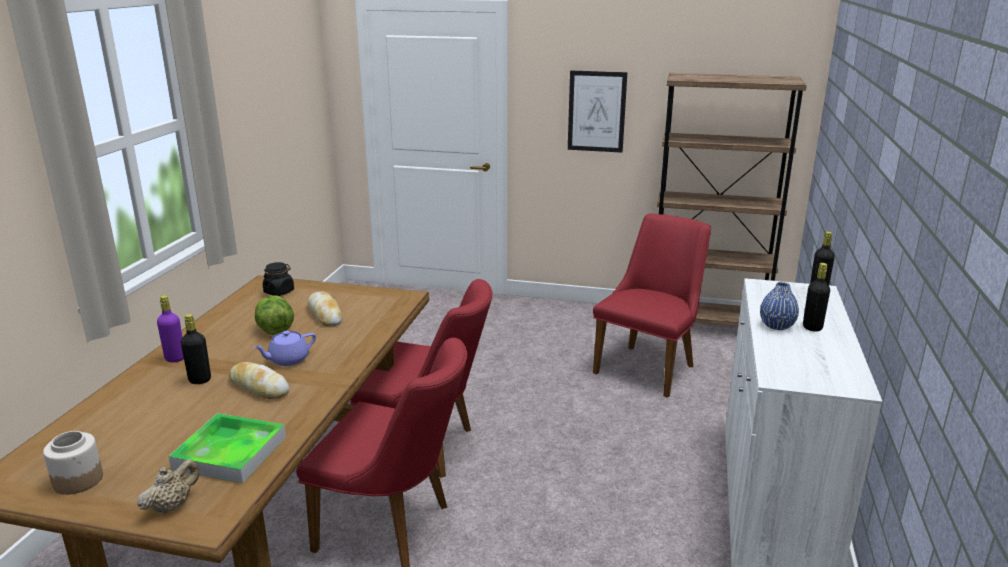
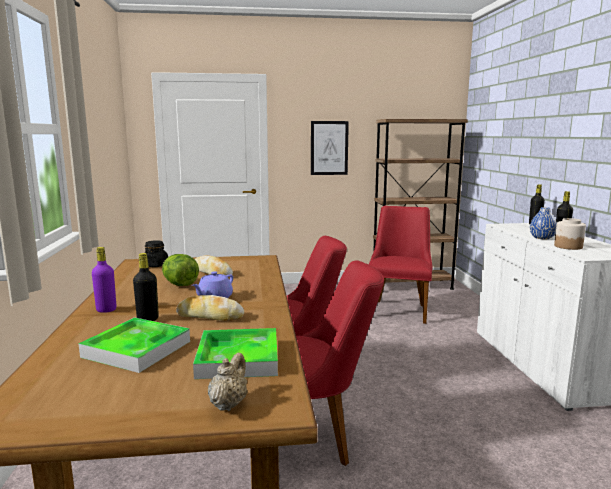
camera: 20 degrees left, 10 degrees down
jar [43,431,103,495] -> jar moved to [554,218,586,250]
none -> tray [78,317,190,373]

